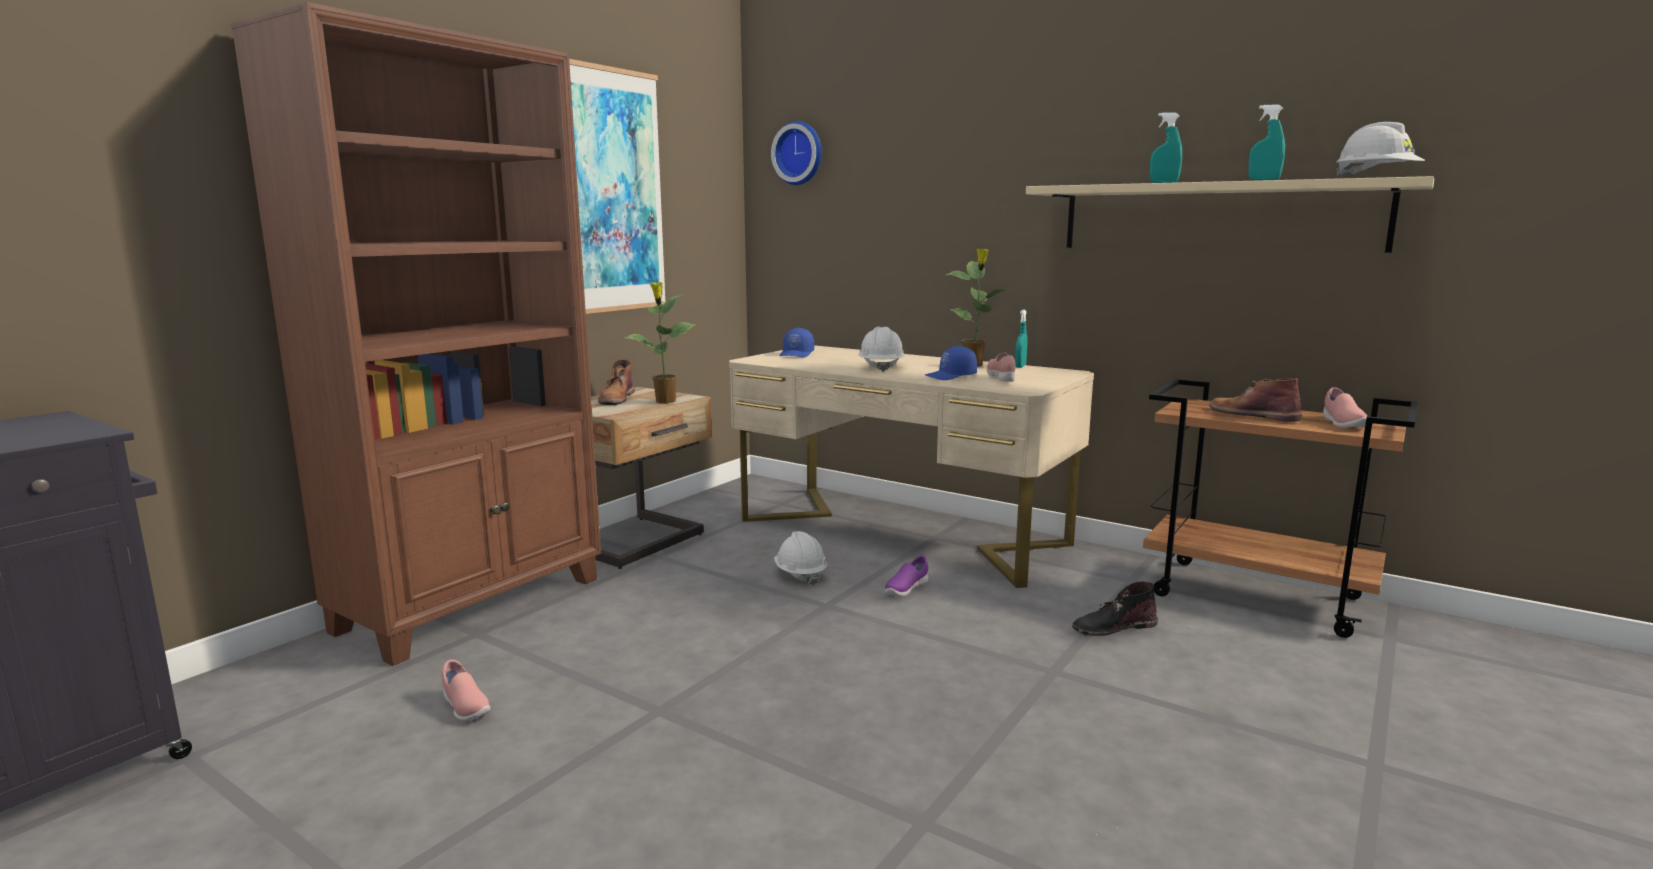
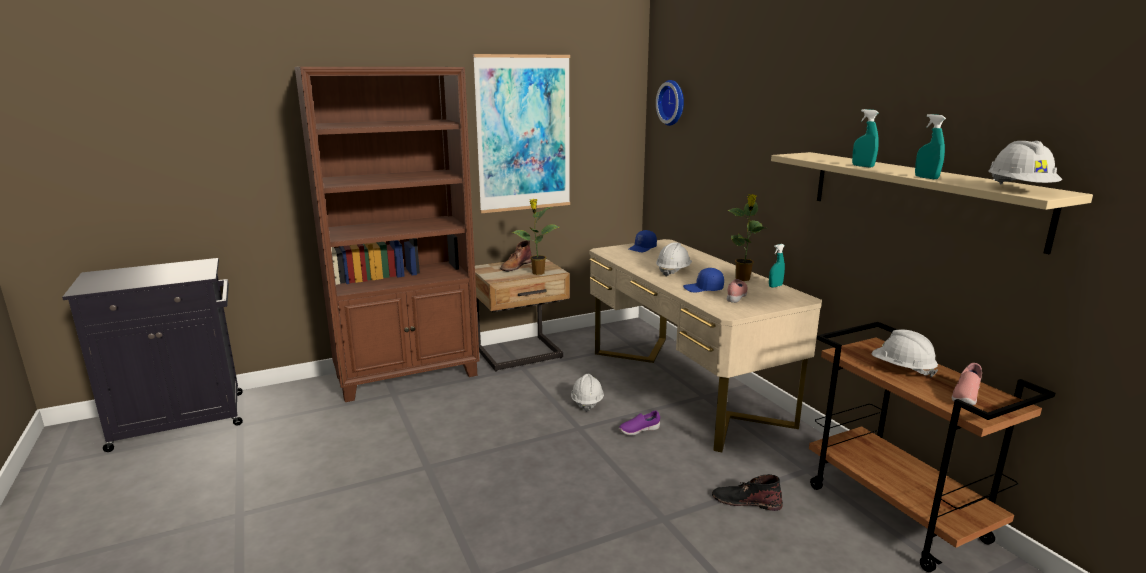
camera: 30 degrees right, 5 degrees up
pink shoe [442,660,490,721] -> none
brown boot [1209,378,1302,422] -> white hard hat [871,330,938,378]

